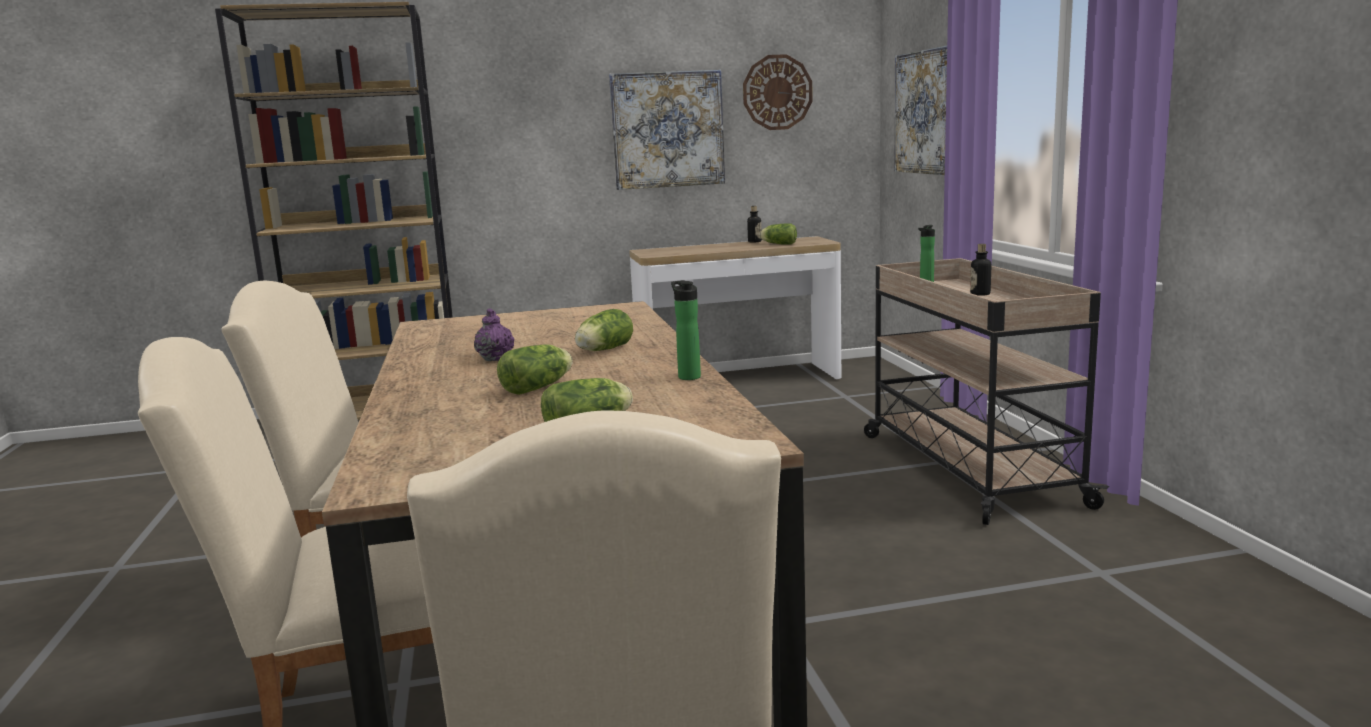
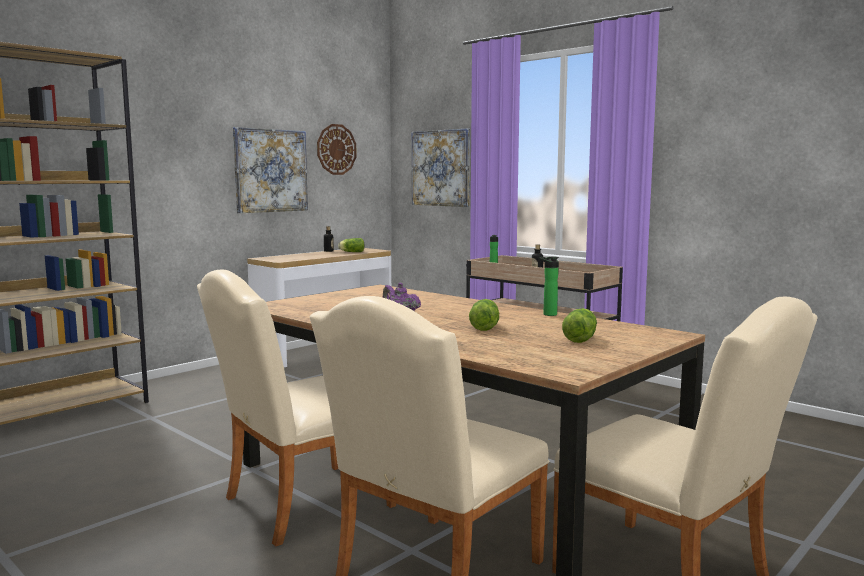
camera: 35 degrees left, 5 degrees down
lettuce [575,309,633,351] -> none

